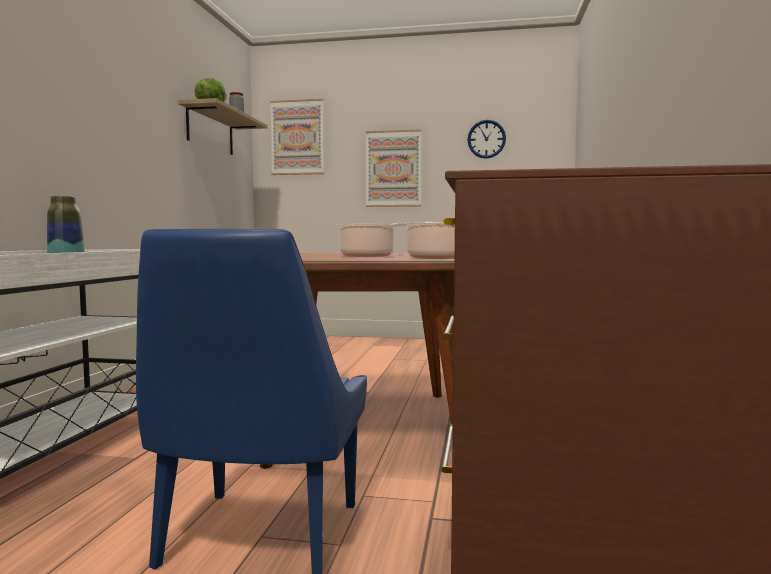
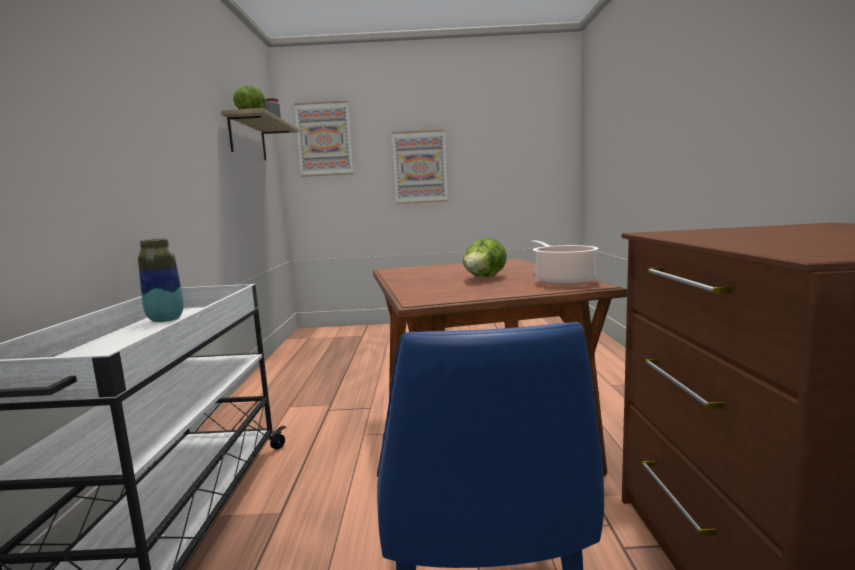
camera: 10 degrees left, 5 degrees up
cooking pot [337,223,407,257] -> lettuce [463,238,507,278]
wall clock [467,120,506,159] -> none

